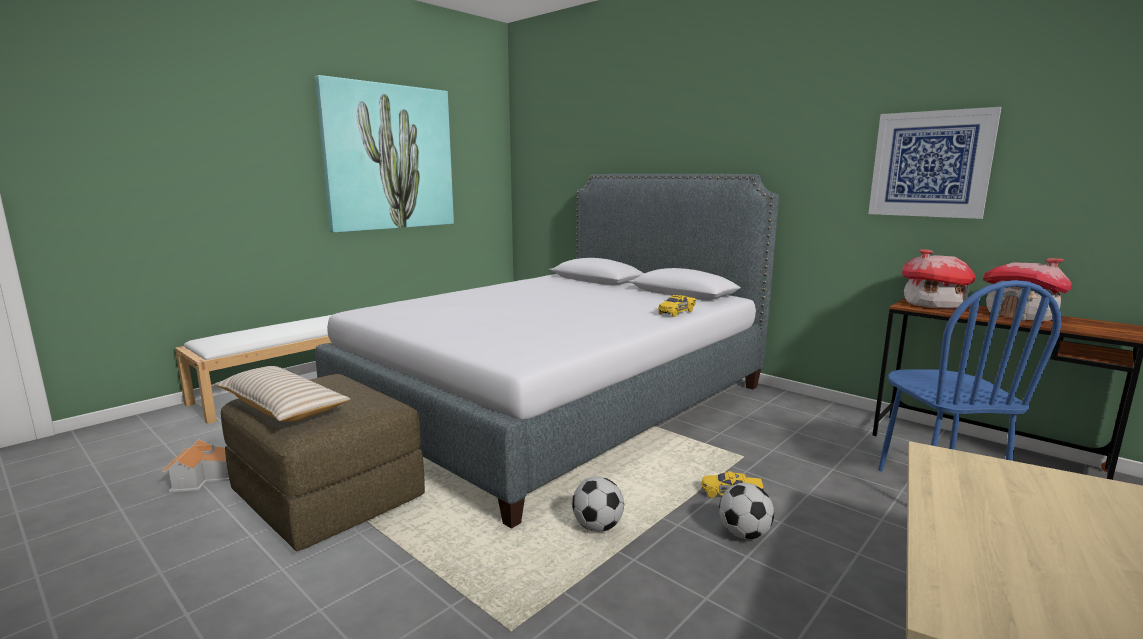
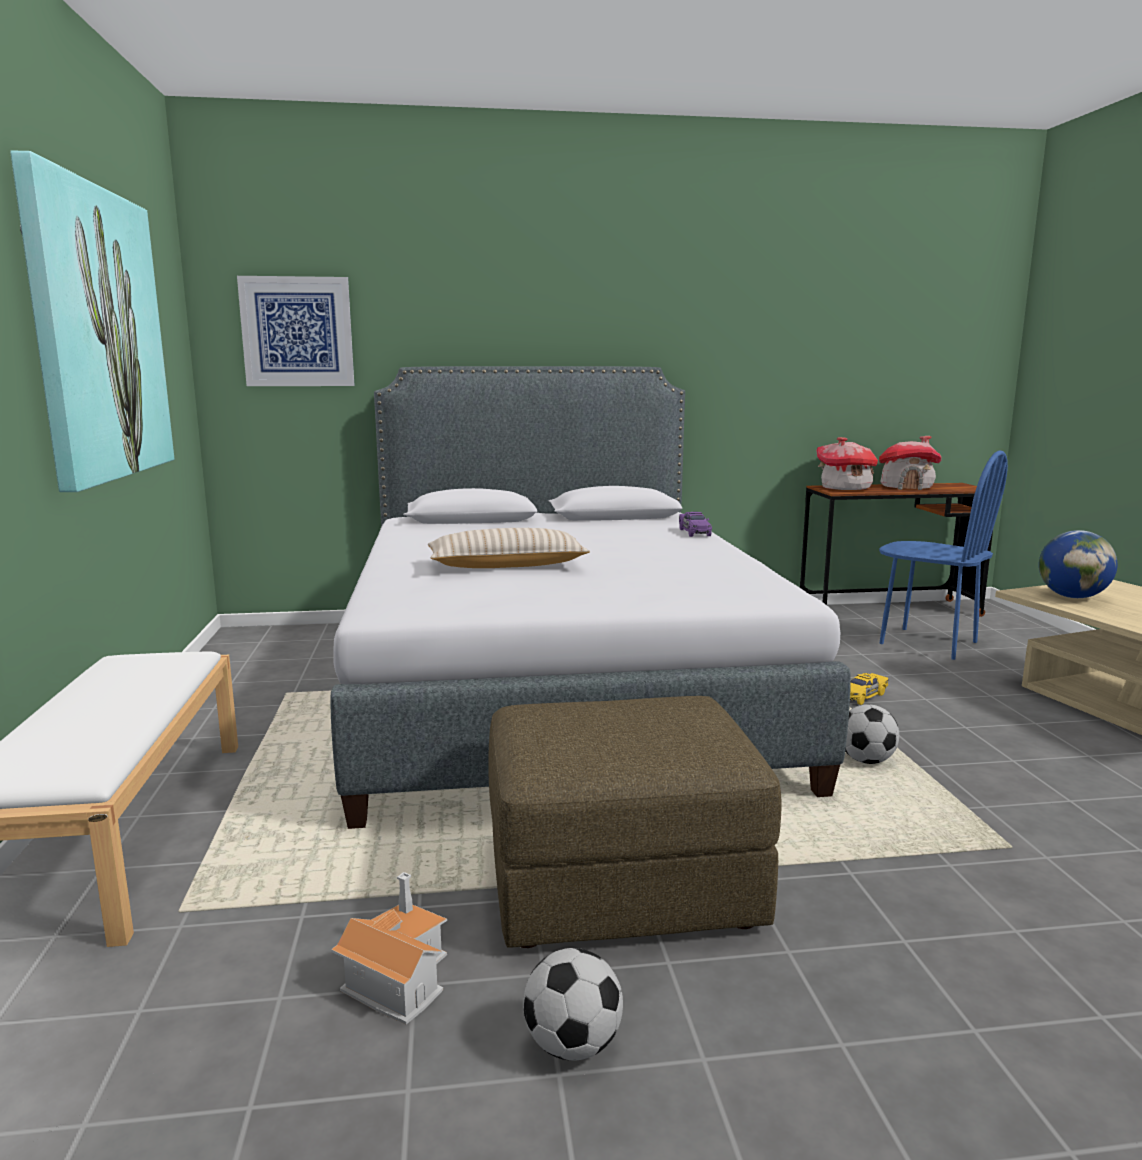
camera: 50 degrees left, 0 degrees up
beige pillow [214,366,351,422] -> beige pillow moved to [428,528,590,568]
yellow toy car [658,295,696,317] -> purple toy car [679,512,712,537]
football [719,483,774,539] -> football moved to [523,948,623,1061]
picture [868,107,1002,219] -> picture moved to [237,276,355,386]
none -> globe [1039,530,1118,598]

